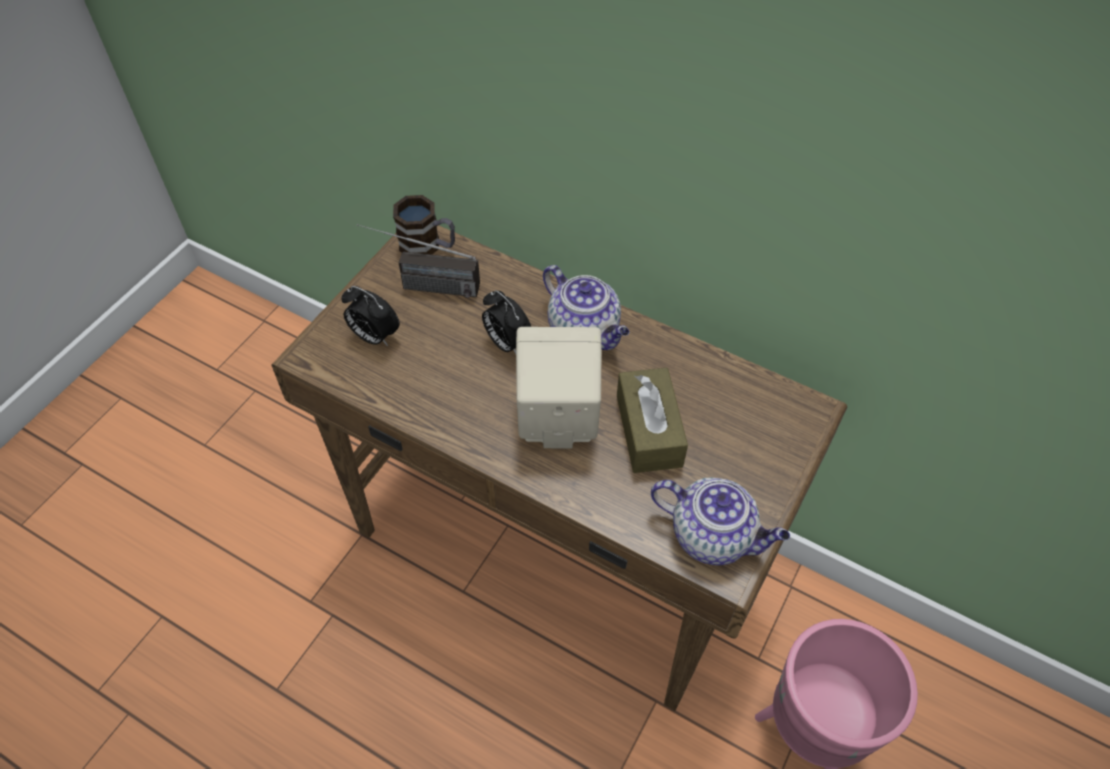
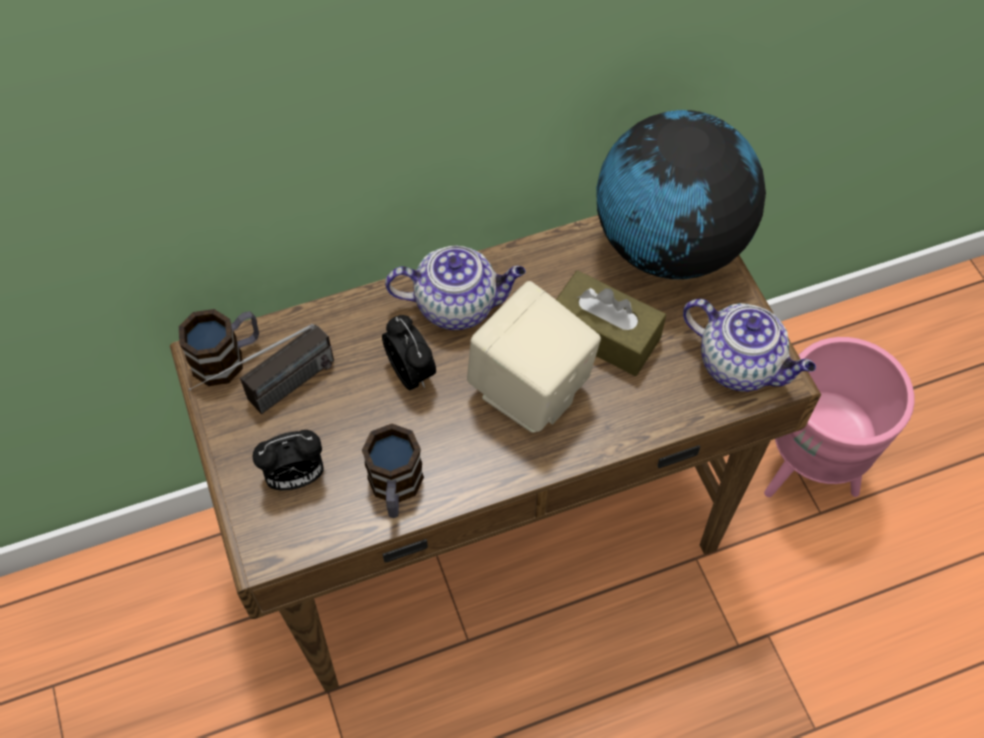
camera: 50 degrees left, 5 degrees up
alarm clock [482,290,531,354] -> alarm clock turned 120 degrees counterclockwise [382,315,436,390]
teapot [651,478,790,565] -> teapot turned 60 degrees clockwise [683,299,816,392]
none -> mug [362,424,424,518]
none -> globe [596,110,766,279]

